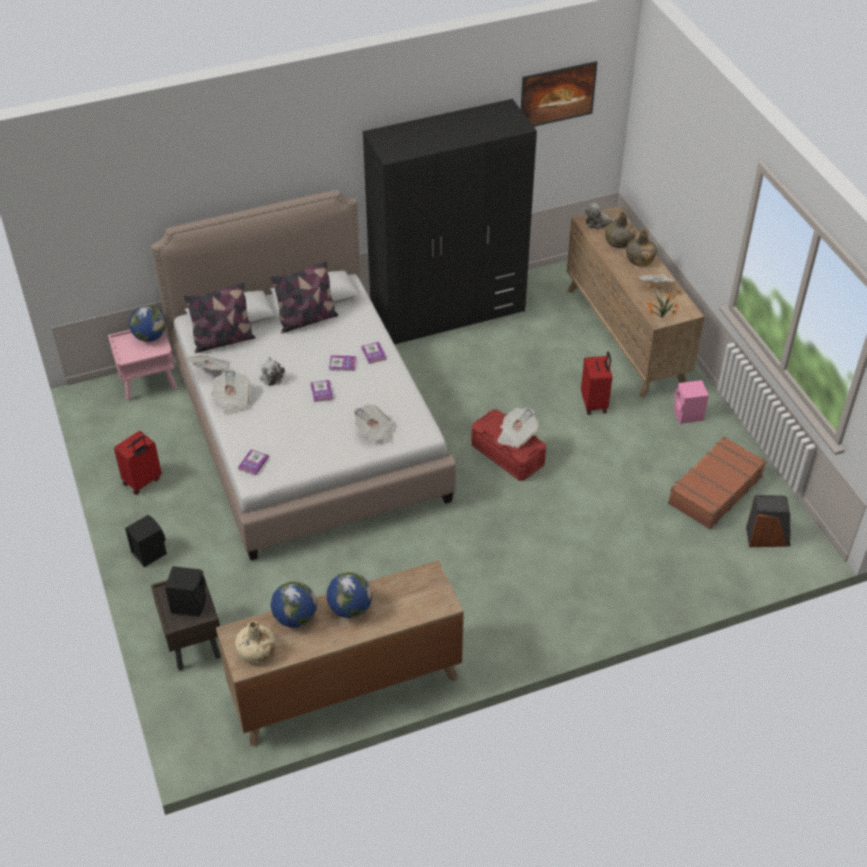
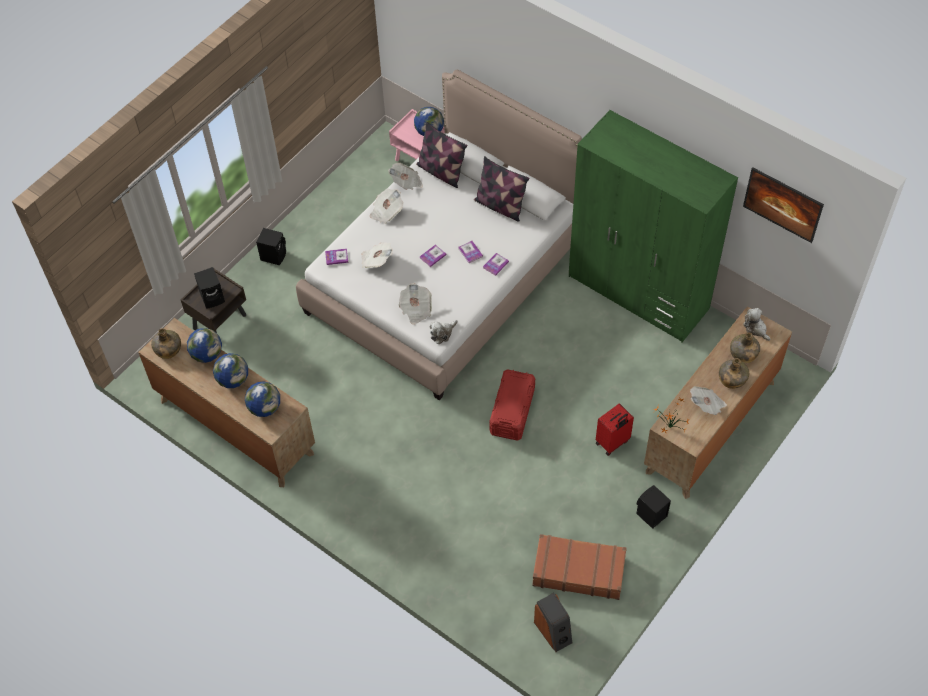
camera: 60 degrees right, 10 degrees up
red suitcase [114,431,162,495] -> none
beige bottle [235,621,275,664] -> green bottle [151,328,181,359]
plush toy [260,357,285,386] -> plush toy moved to [430,320,457,344]
black wardrobe [363,99,537,345] -> green wardrobe [569,110,738,343]
newspaper [497,407,538,448] -> newspaper moved to [361,242,393,268]
pink speaker [674,380,709,424] -> black speaker [636,485,671,529]
none -> globe [245,381,280,417]

